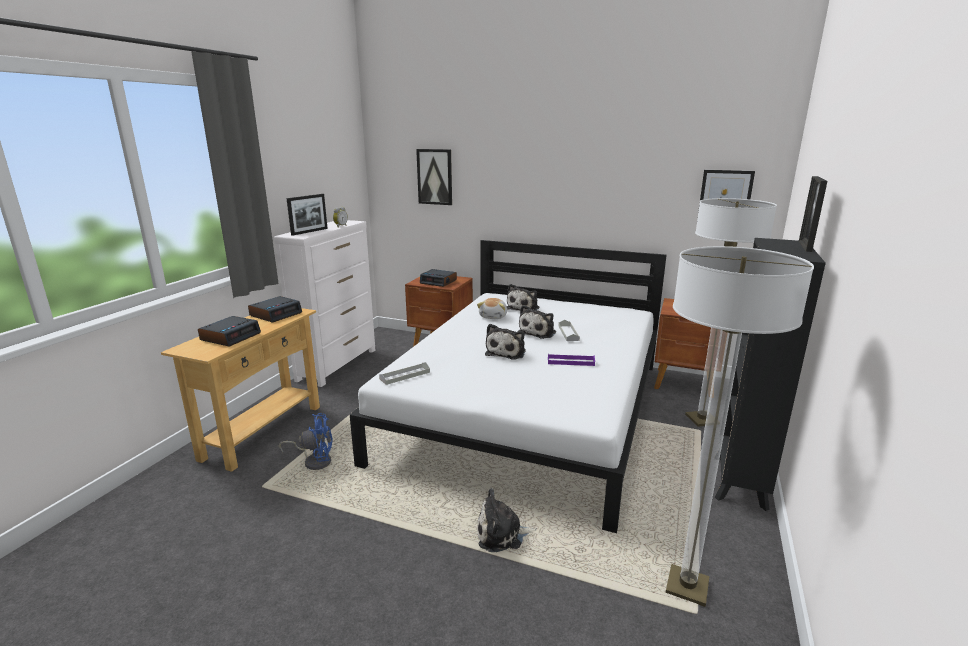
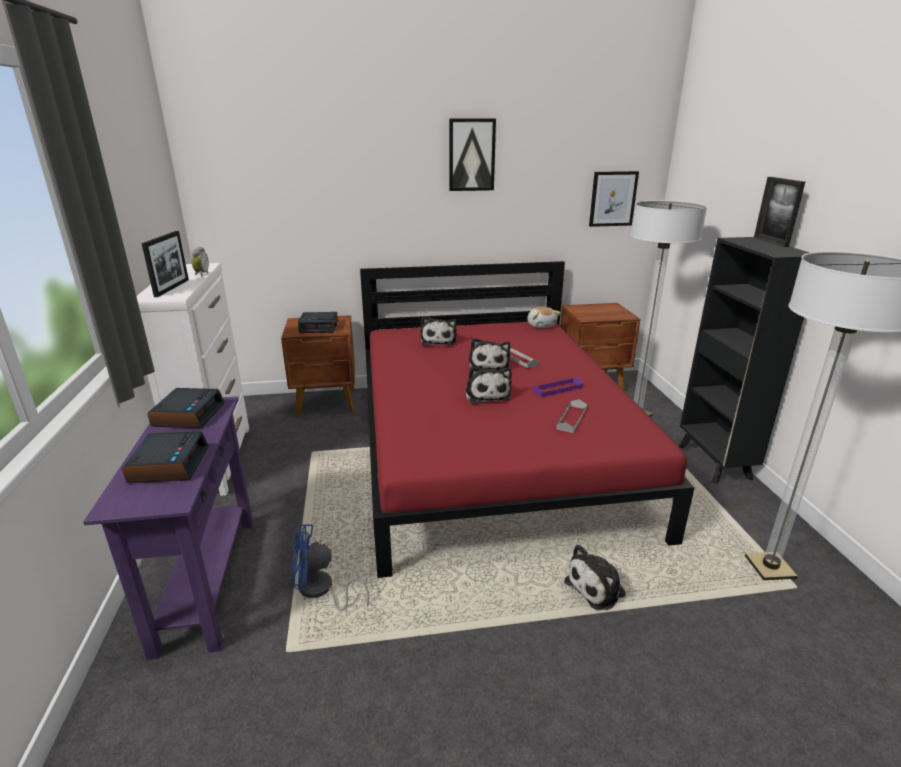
camera: 30 degrees left, 5 degrees up
beige console table [161,308,320,472] -> purple console table [83,396,253,660]
blue fan [279,413,333,470] -> blue fan turned 150 degrees counterclockwise [292,524,369,611]
white bed [350,240,667,533] -> red bed [360,261,695,578]
grey tray [379,362,430,385] -> grey tray moved to [556,399,587,433]
picture [416,149,452,205] -> picture moved to [449,118,496,191]
plush toy [477,298,507,319] -> plush toy moved to [527,306,561,328]

